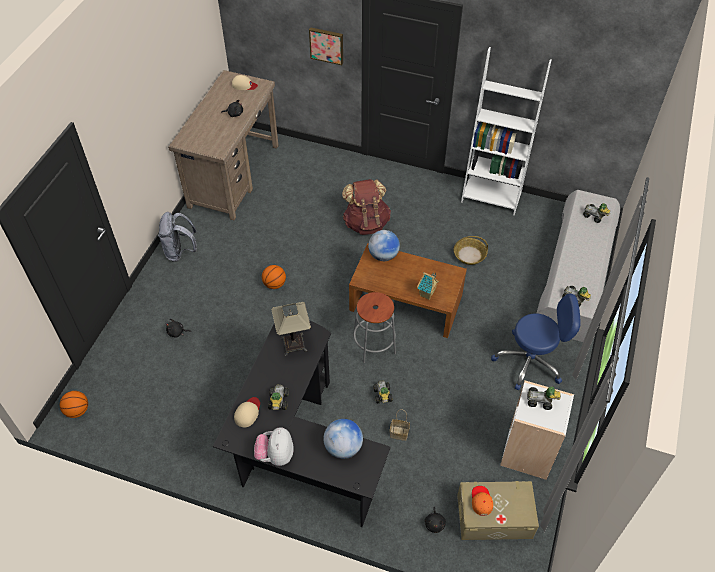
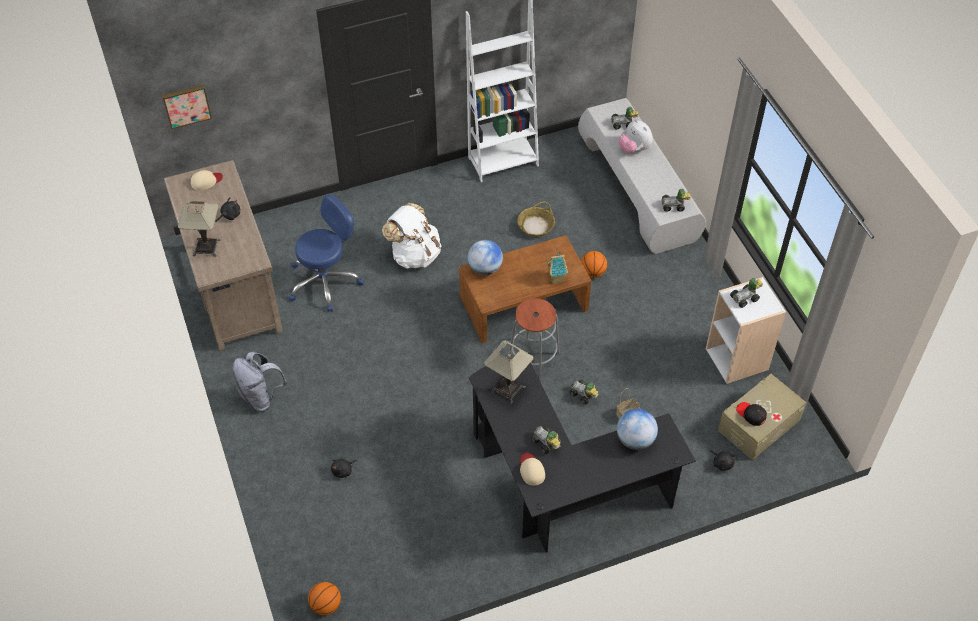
camera: 40 degrees left, 0 degrees up
plush toy [254,427,294,466] -> plush toy moved to [618,120,653,153]
basketball [262,265,286,289] -> basketball moved to [581,251,607,278]
picture [309,27,343,65] -> picture moved to [162,85,212,129]
brown backpack [342,179,391,235] -> white backpack [382,203,441,269]
orange cap [472,486,493,516] -> black cap [736,402,767,426]
blue office chair [491,294,581,390] -> blue office chair moved to [289,194,364,312]
none -> table lamp [178,201,221,257]

